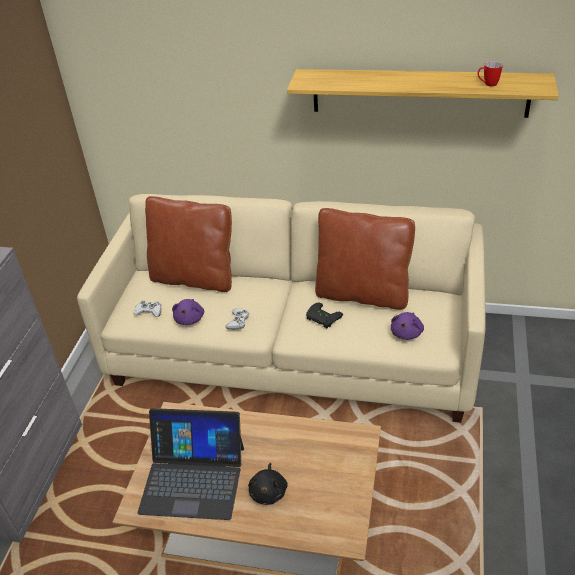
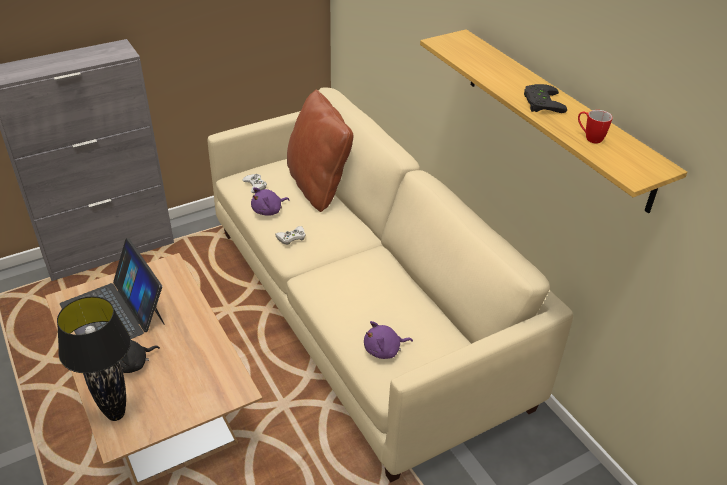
camera: 45 degrees right, 0 degrees up
black game controller [306,302,343,328] -> black game controller moved to [524,84,567,113]
brown pillow [315,208,415,310] -> none
none -> black table lamp [57,296,131,421]

